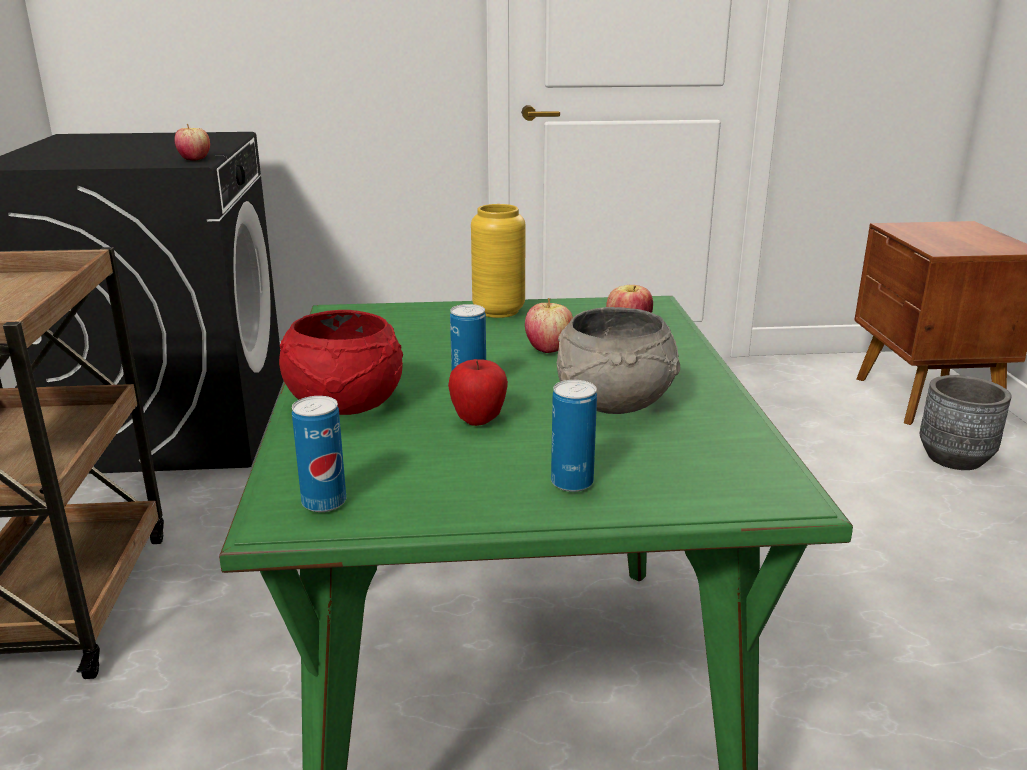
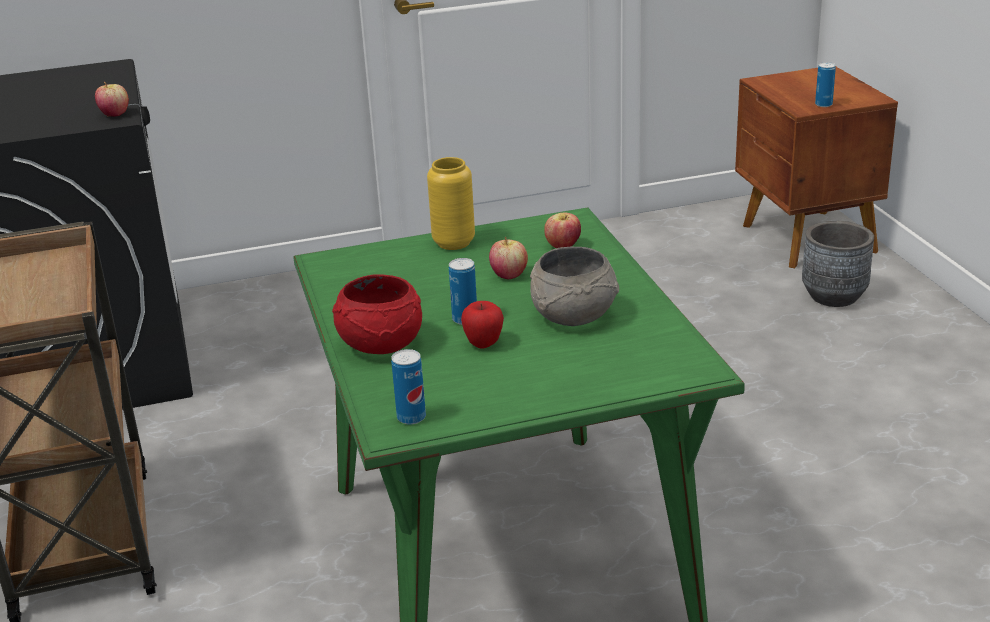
camera: 10 degrees left, 5 degrees up
can [551,380,597,492] -> can moved to [815,62,836,107]

